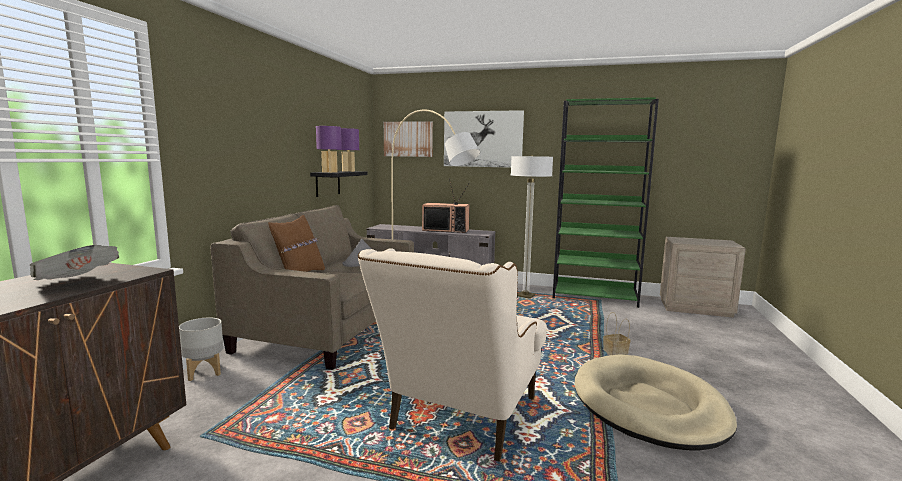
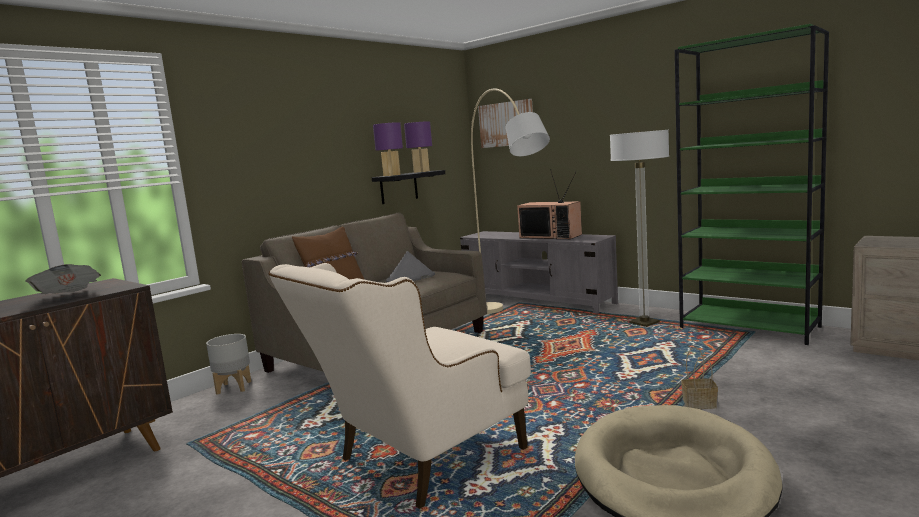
camera: 25 degrees right, 0 degrees up
picture [444,110,524,168] -> none

